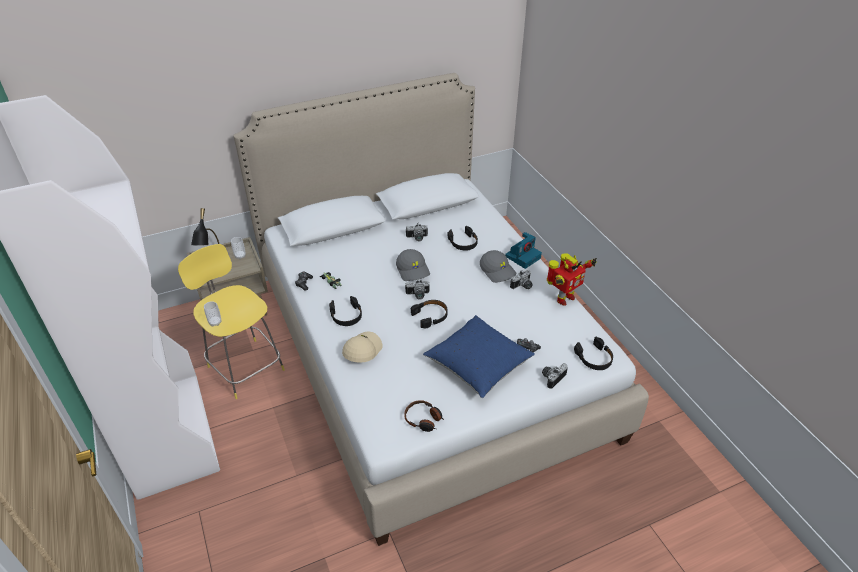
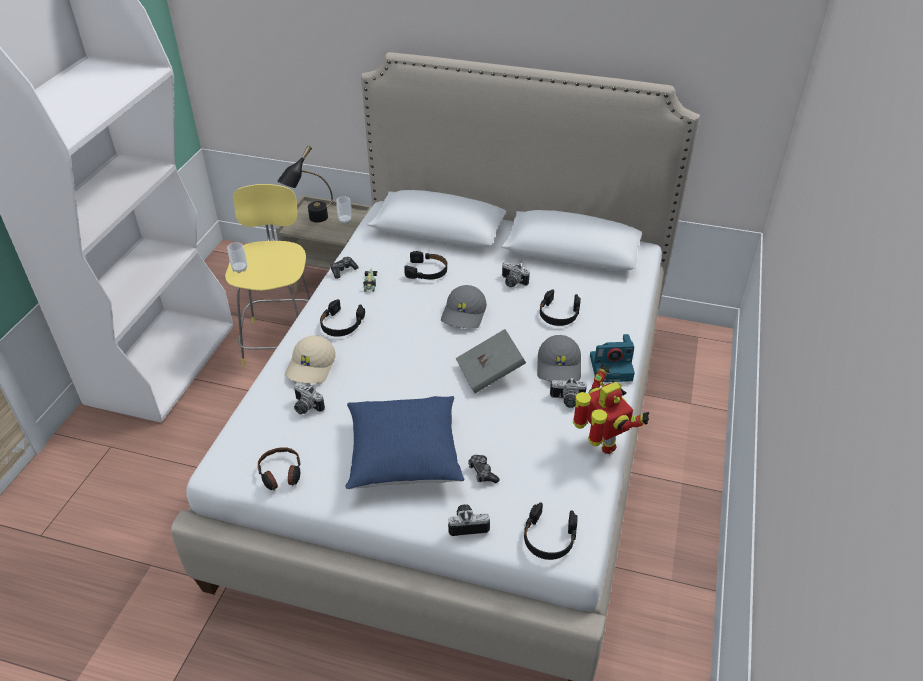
camera: 40 degrees right, 0 degrees up
beige cap [342,332,383,363] -> beige cap turned 135 degrees clockwise [285,335,336,384]
camera [405,279,429,300] -> camera moved to [294,382,325,414]
black headphones [411,300,448,329] -> black headphones moved to [404,251,447,280]
toy robot [547,253,597,306] -> toy robot turned 120 degrees counterclockwise [573,363,649,454]
none -> grey book [456,329,526,393]

